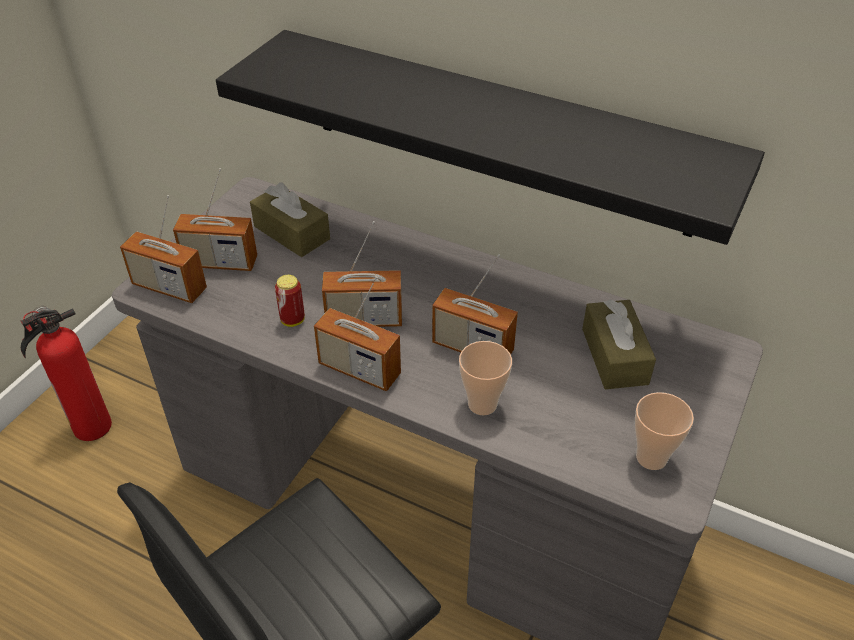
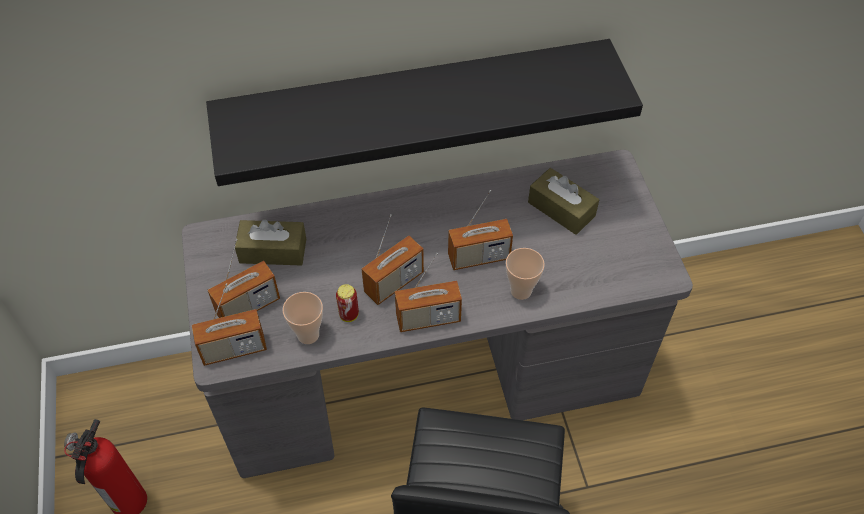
camera: 40 degrees left, 10 degrees up
cup [635,392,694,470] -> cup moved to [283,292,323,344]

